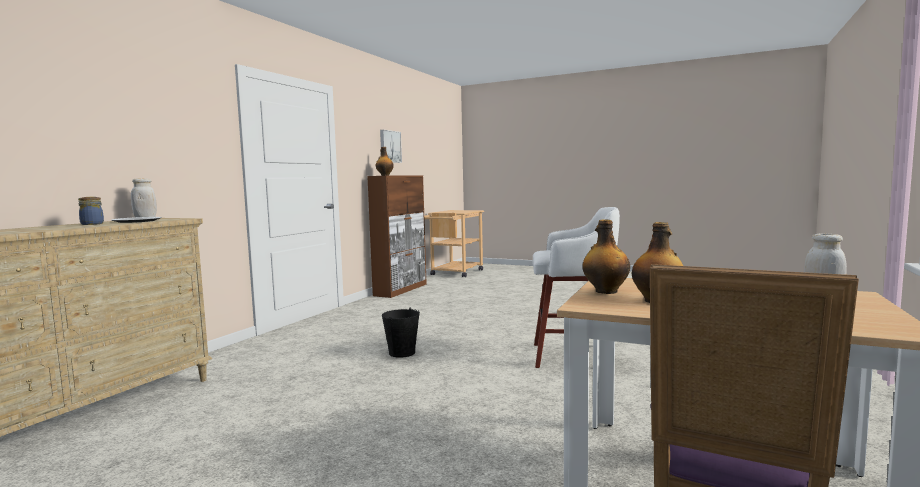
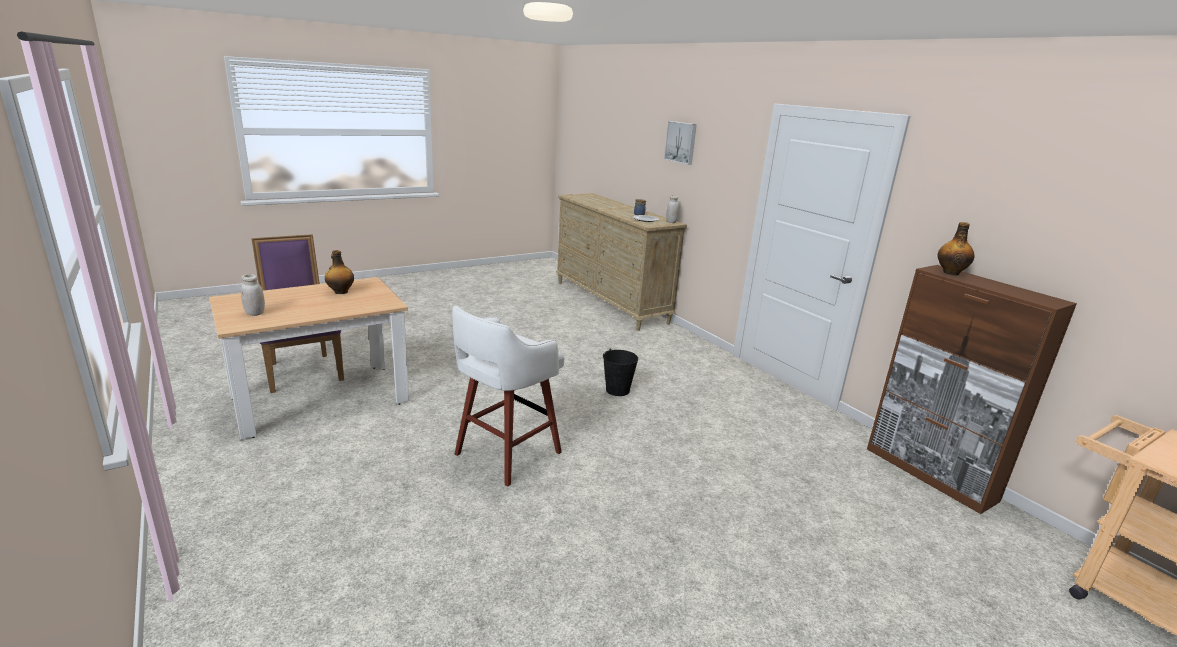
camera: 120 degrees right, 15 degrees up
picture [380,130,402,163] -> picture moved to [664,121,697,165]
bottle [582,219,630,294] -> none

